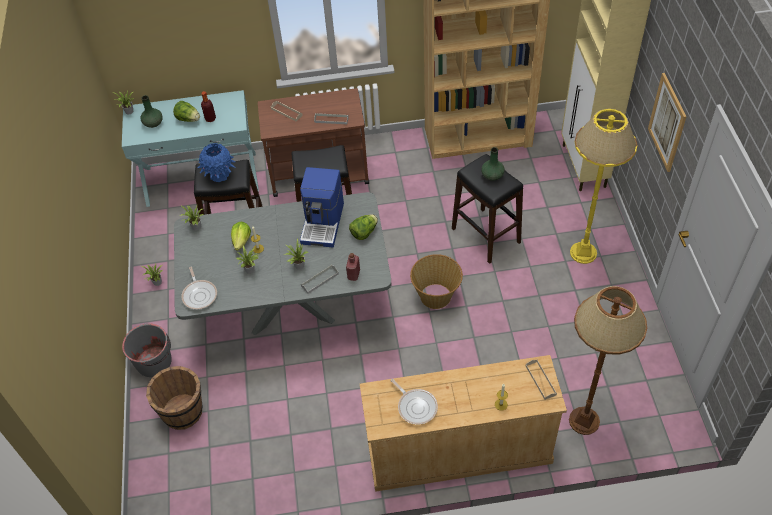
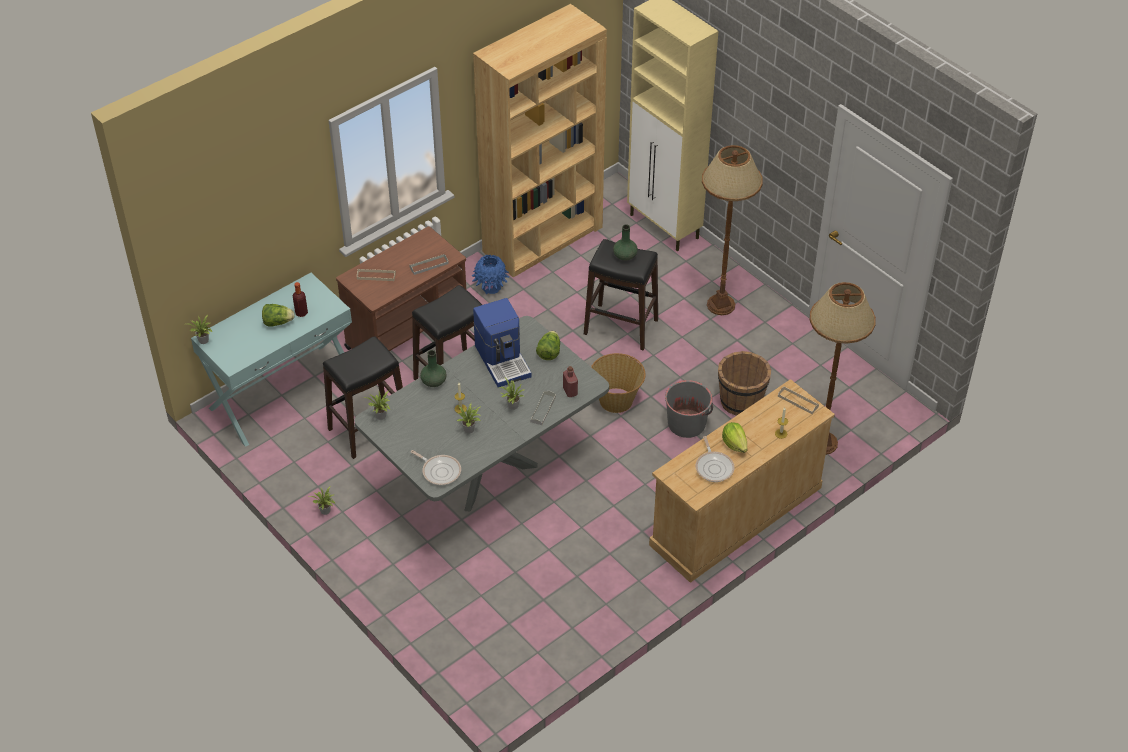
camera: 35 degrees left, 5 degrees down
grey bucket [122,323,172,377] -> grey bucket moved to [665,380,713,438]
green vase [140,95,163,128] -> green vase moved to [420,350,447,387]
brown bucket [146,366,202,430] -> brown bucket moved to [718,351,771,416]
blue vase [198,143,236,182] -> blue vase moved to [472,255,510,294]
lettuce [231,222,251,251] -> lettuce moved to [722,422,747,453]
frying pan [391,379,438,424] -> frying pan turned 60 degrees clockwise [696,436,735,482]
yellow floor lamp [570,109,637,264] -> brown floor lamp [702,145,763,315]
picture [648,73,687,172] -> none

